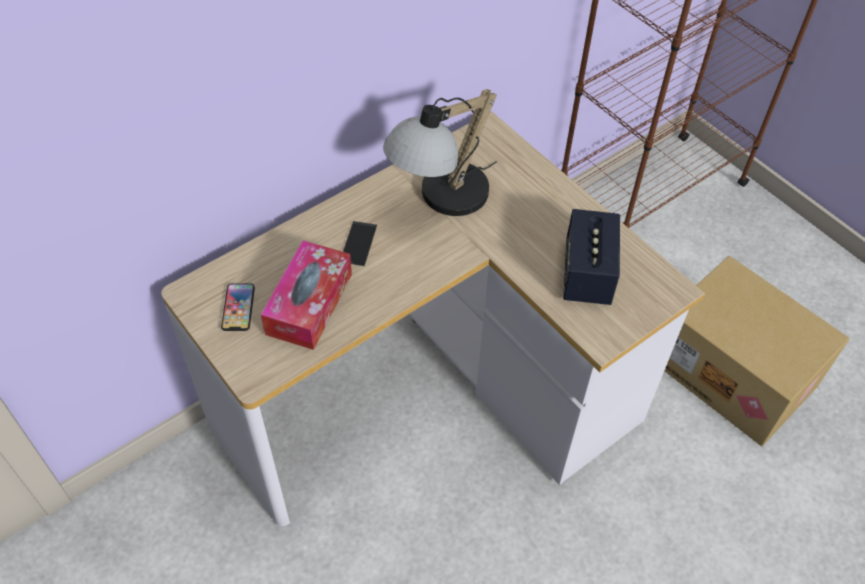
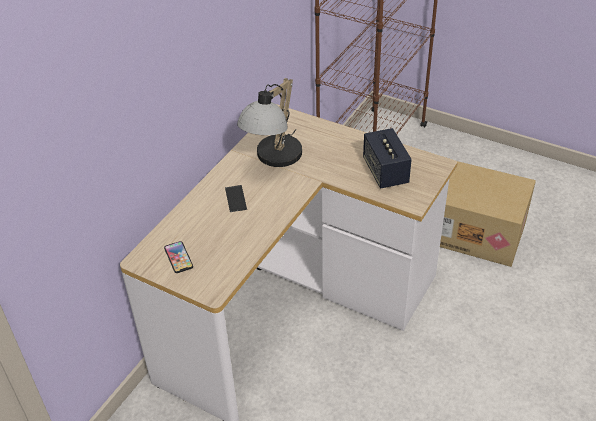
camera: 20 degrees left, 10 degrees down
tissue box [261,241,352,350] -> none

